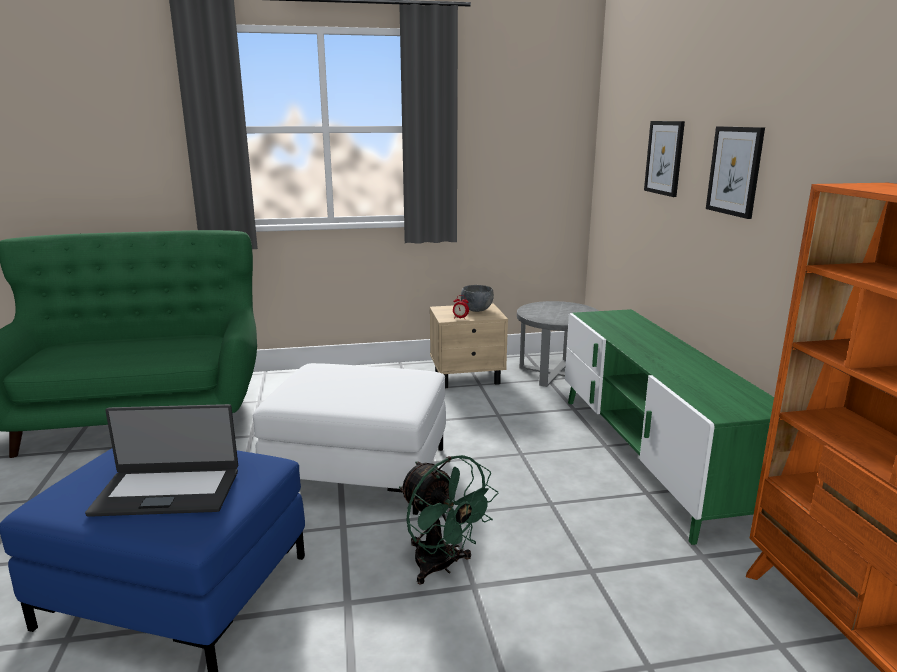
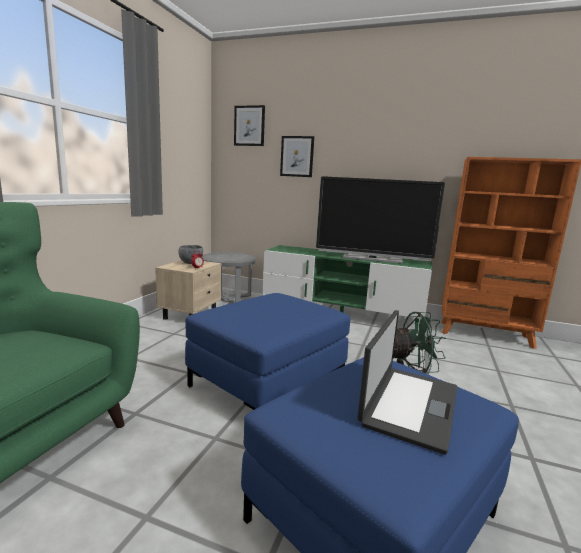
camera: 60 degrees left, 5 degrees down
white ottoman [253,363,446,515] -> blue ottoman [185,293,350,410]
picture [706,126,765,219] -> picture moved to [234,105,265,146]
none -> television [316,176,445,264]

